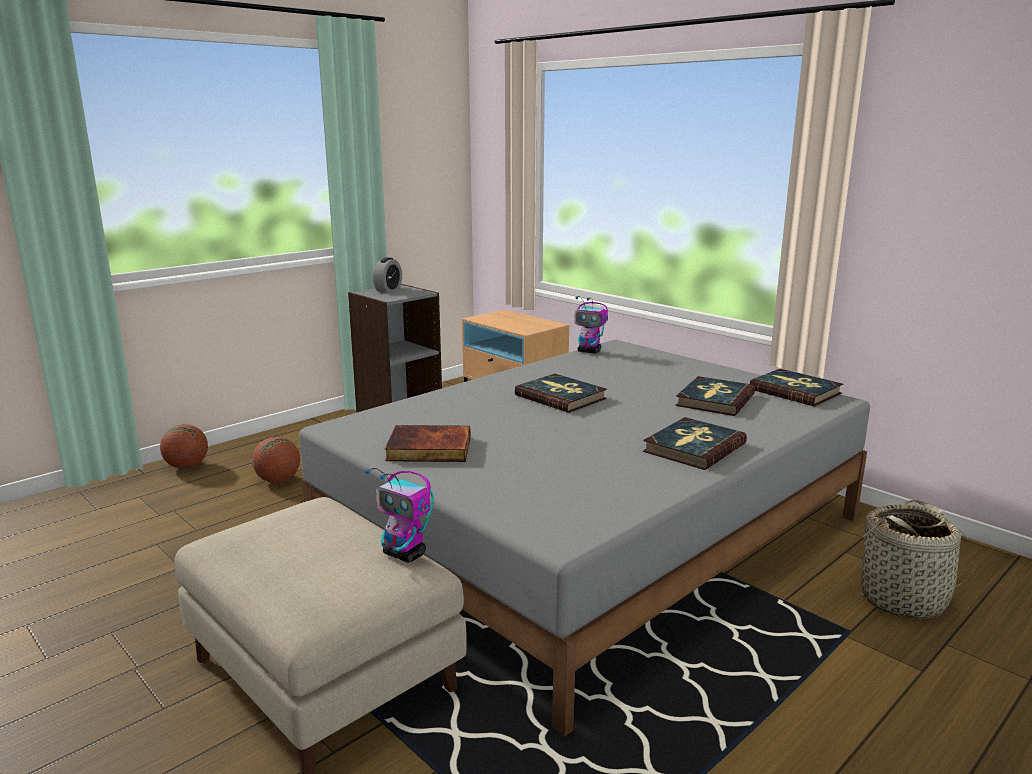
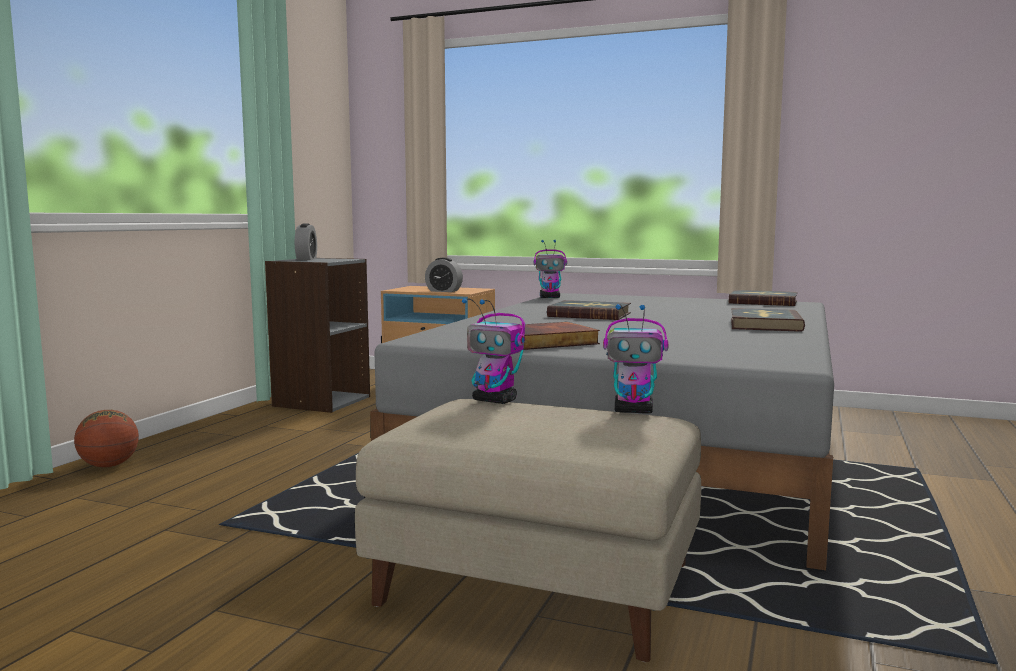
camera: 25 degrees left, 10 degrees down
basketball [252,437,300,483] -> none
book [676,376,755,416] -> none
basket [851,500,975,619] -> none
none -> alarm clock [425,257,463,292]
none -> toy robot [462,298,525,404]

